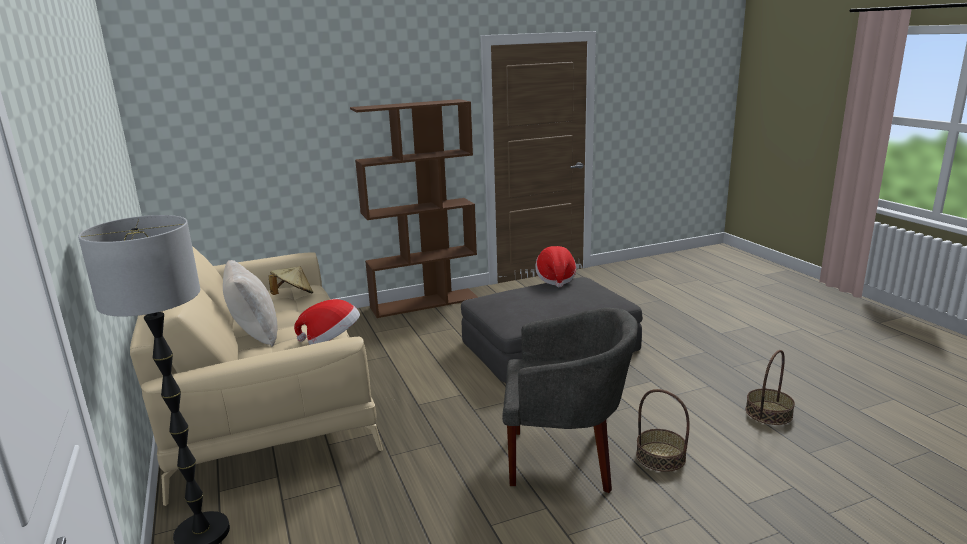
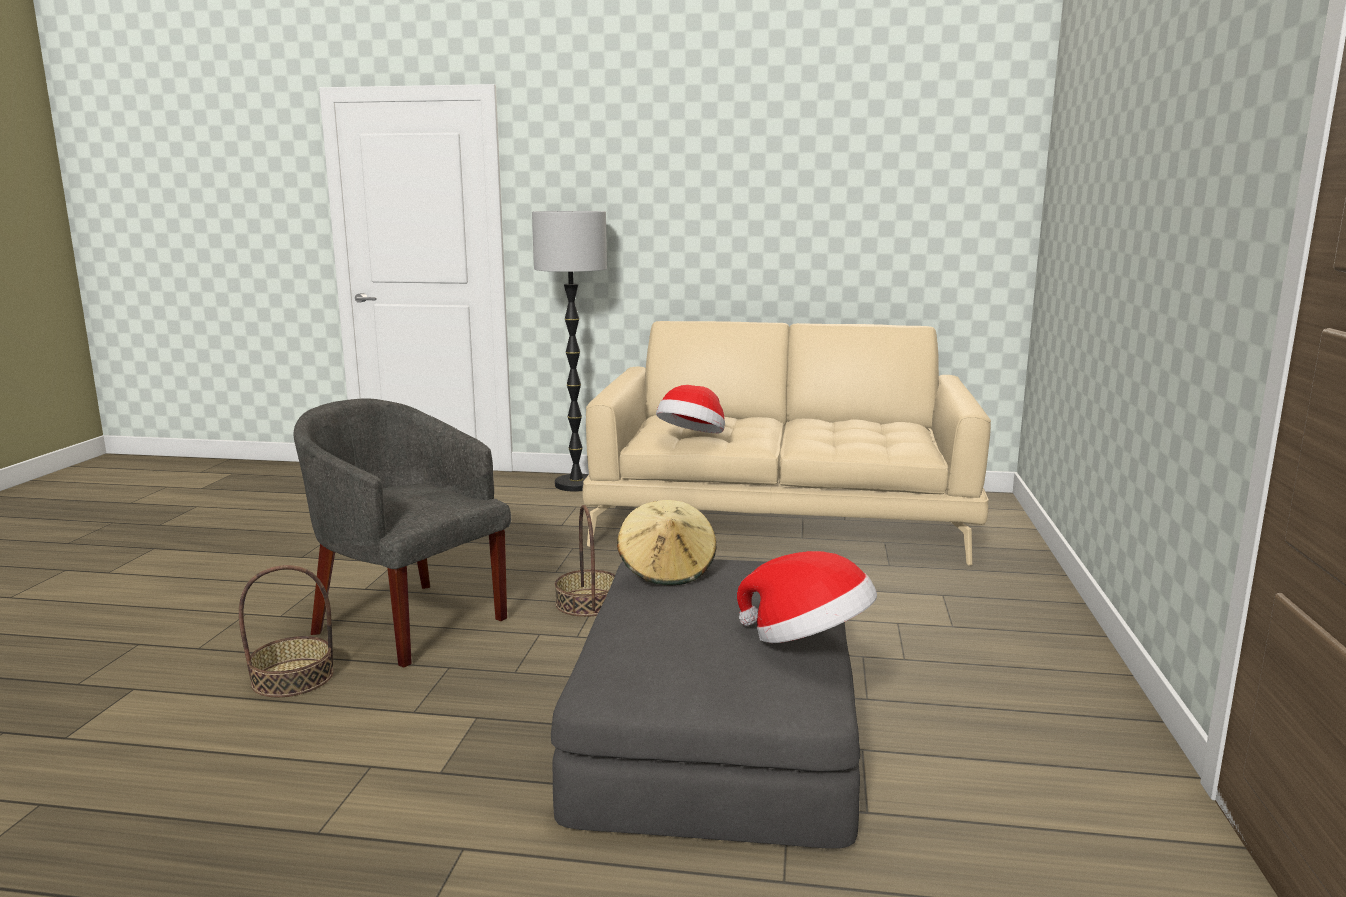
camera: 120 degrees right, 5 degrees down
beige pillow [223,260,278,346] -> none
beige hat [269,267,313,295] -> beige hat moved to [617,500,716,586]
brown bookcase [350,99,478,318] -> none
grey armchair [502,308,638,493] -> grey armchair turned 90 degrees clockwise [294,398,511,668]
basket [746,350,795,425] -> basket moved to [555,505,615,617]

